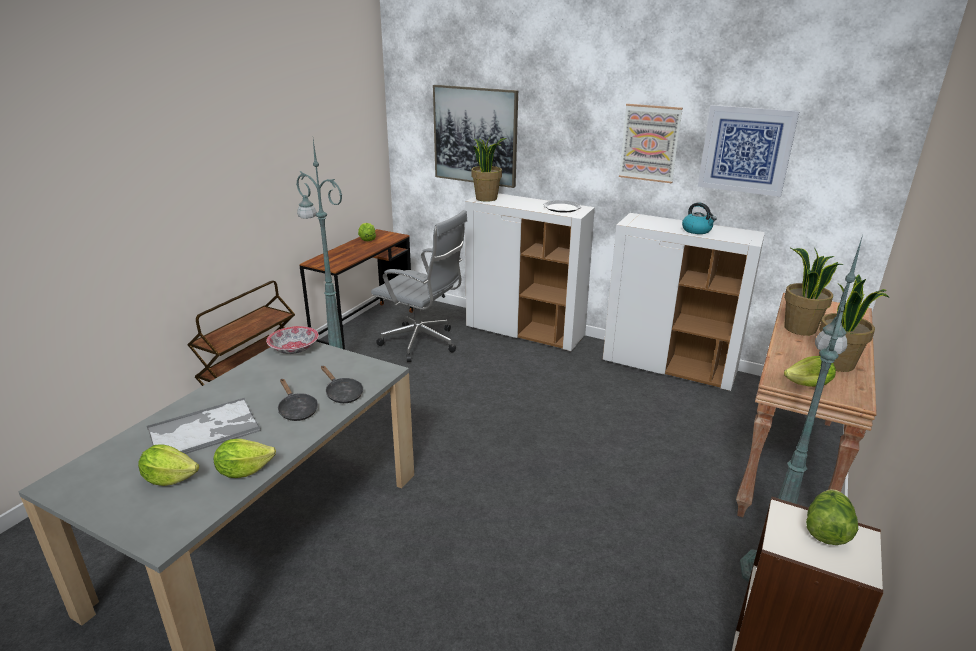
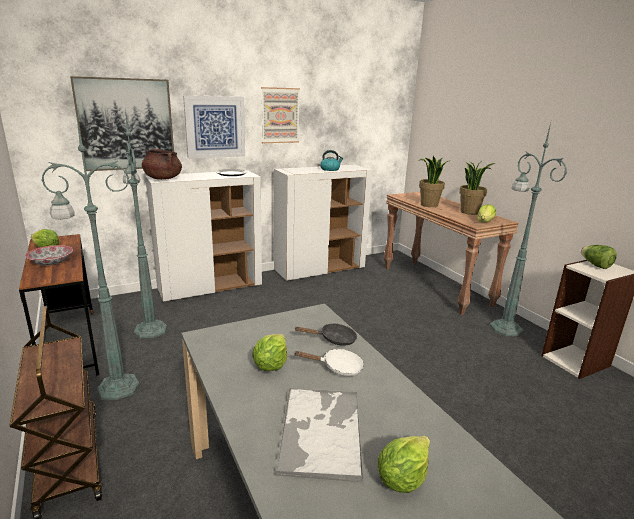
camera: 55 degrees left, 5 degrees down
lettuce [214,439,276,478] -> lettuce moved to [252,334,287,371]
bowl [266,326,319,354] -> bowl moved to [25,245,73,265]
black frying pan [278,379,318,421] -> white frying pan [295,349,364,376]
grey office chair [371,210,468,362] -> green floor lamp [123,110,167,338]
potted plant [471,136,506,202] -> brown cooking pot [142,148,182,180]
picture [698,105,800,197] -> picture moved to [183,95,245,159]

